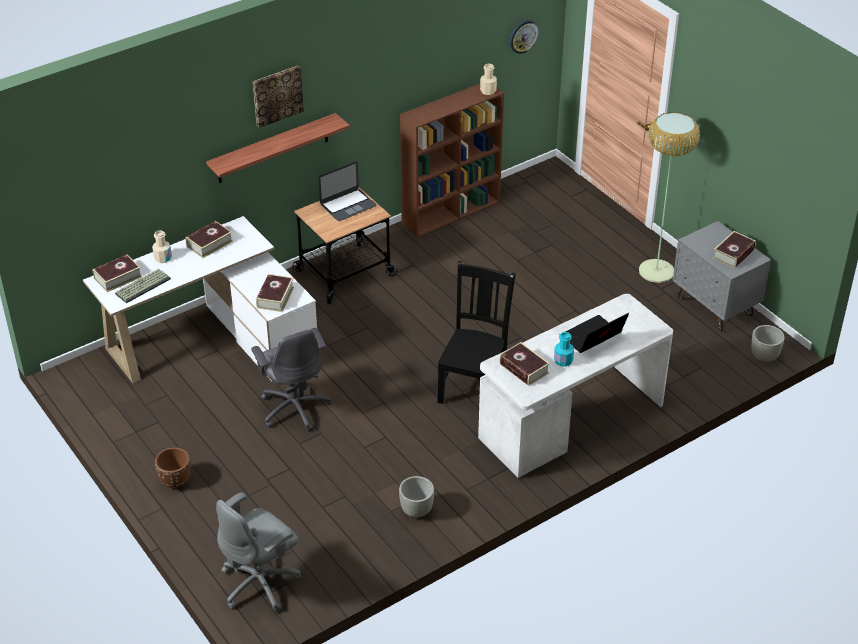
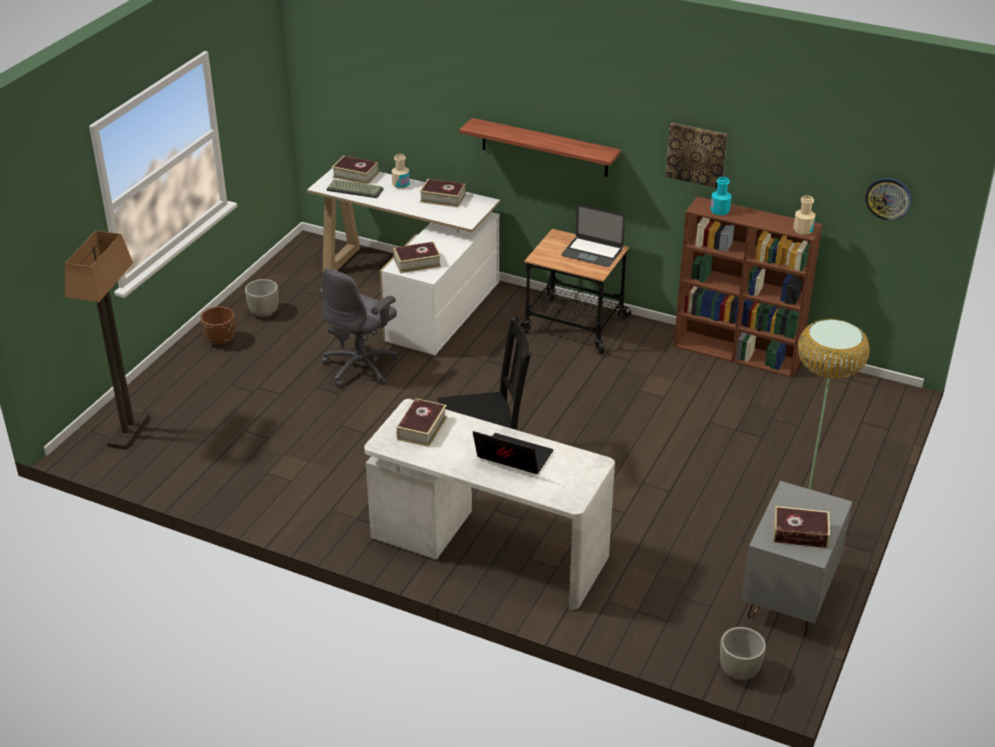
camera: 60 degrees right, 5 degrees down
grey office chair [216,492,301,612] -> floor lamp [65,230,150,450]
picture [253,65,304,128] -> picture moved to [666,123,728,188]
grey planter [399,476,434,517] -> grey planter moved to [245,279,279,318]
turquoise bottle [554,332,574,367] -> turquoise bottle moved to [710,177,732,215]

